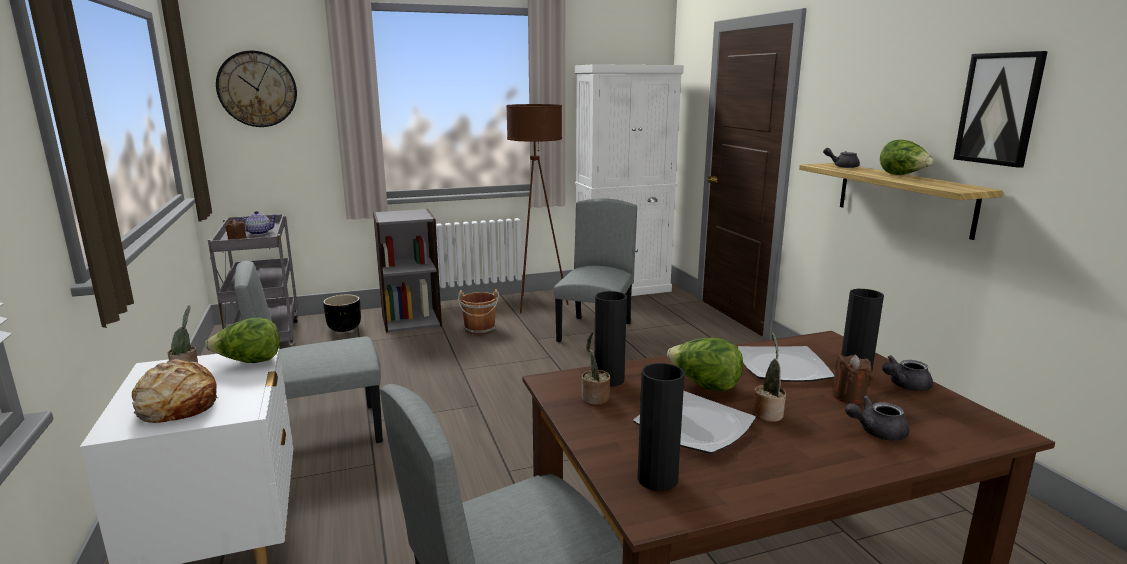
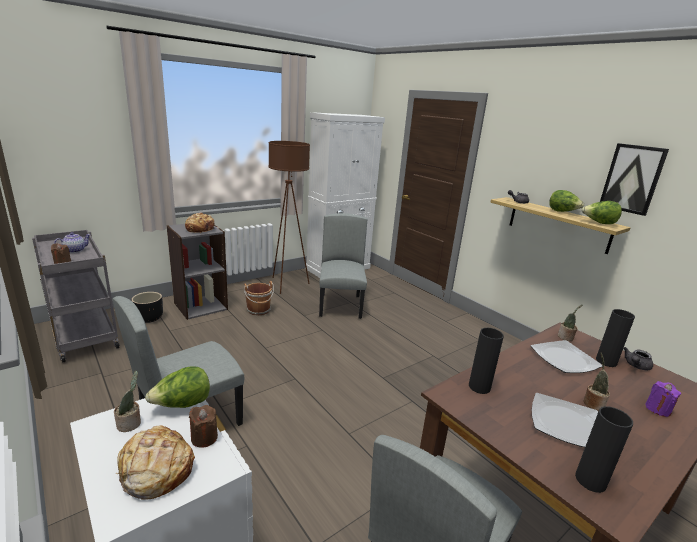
camera: 20 degrees left, 5 degrees up
wall clock [216,50,297,127] -> none
potted plant [582,331,610,405] -> potted plant moved to [558,305,582,341]
lettuce [667,338,743,392] -> lettuce moved to [582,201,622,224]
brown candle [832,354,872,404] -> brown candle moved to [189,405,218,448]
grey teapot [845,395,909,441] -> purple candle [645,381,681,417]
none -> bread [185,212,218,233]

